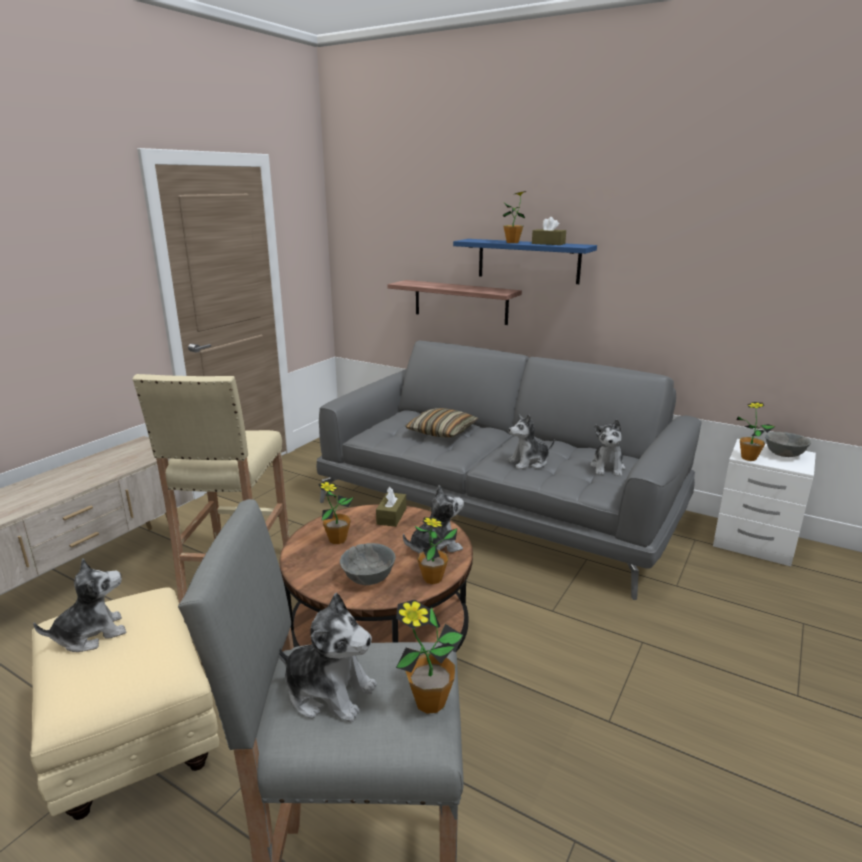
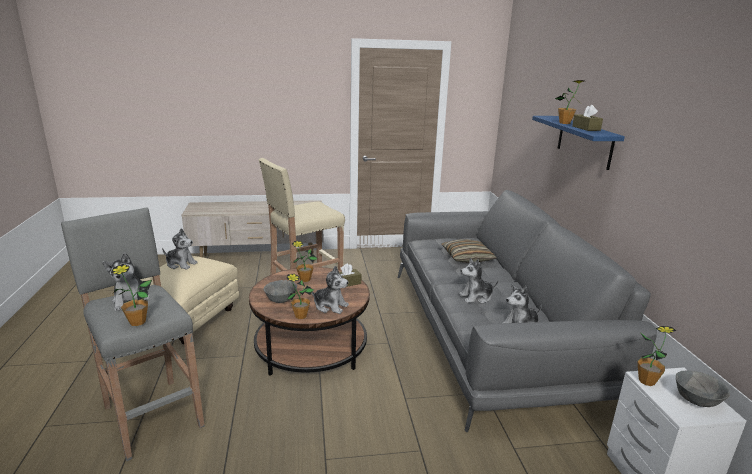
camera: 50 degrees right, 0 degrees up
shelf [387,280,522,325] -> none
plush toy [508,414,555,470] -> plush toy turned 45 degrees counterclockwise [459,258,499,304]

